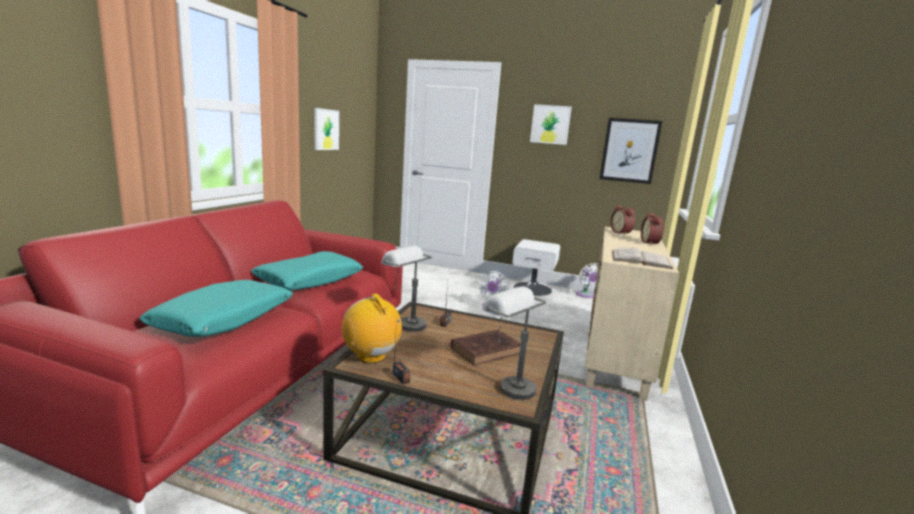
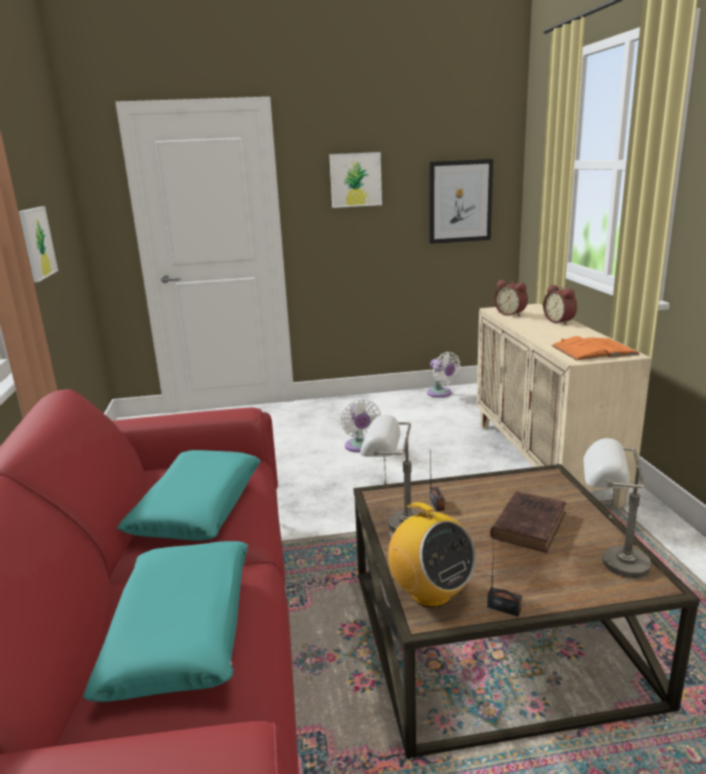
camera: 25 degrees left, 5 degrees up
radio [342,293,405,363] -> radio turned 150 degrees counterclockwise [383,502,476,608]
white nightstand [513,239,560,295] -> none
white book [612,246,673,269] -> orange book [551,336,640,360]

